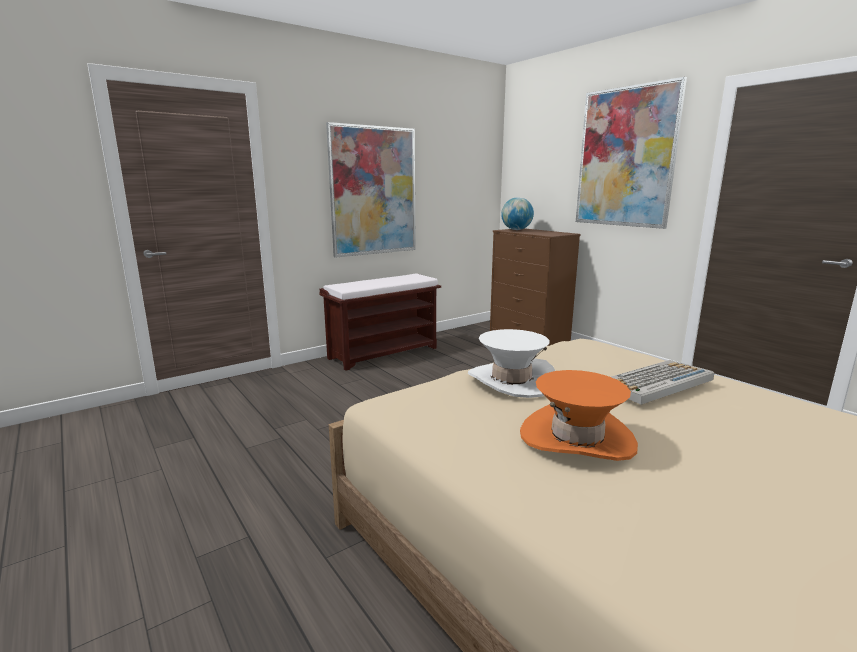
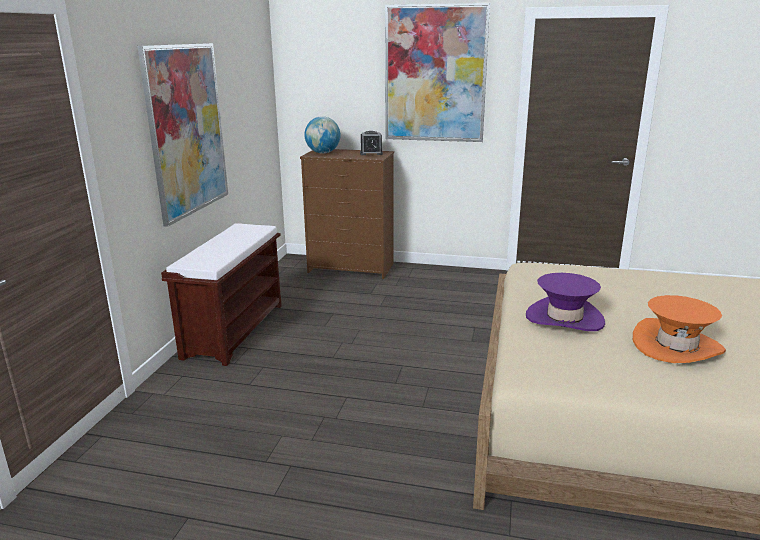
camera: 40 degrees left, 5 degrees up
white hat [468,329,555,398] -> purple hat [526,273,605,331]
keyboard [611,360,714,405] -> none
none -> alarm clock [360,131,383,155]

